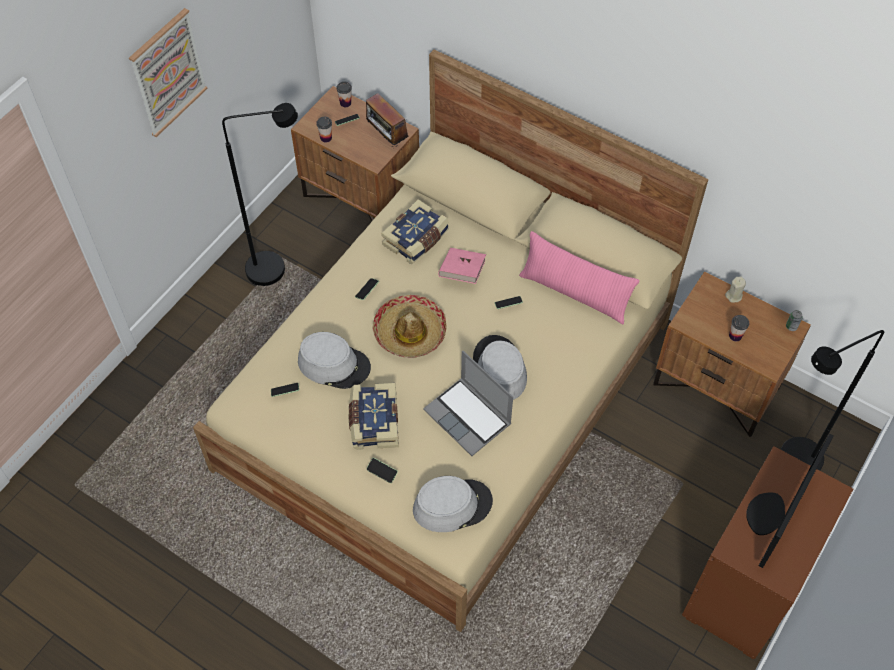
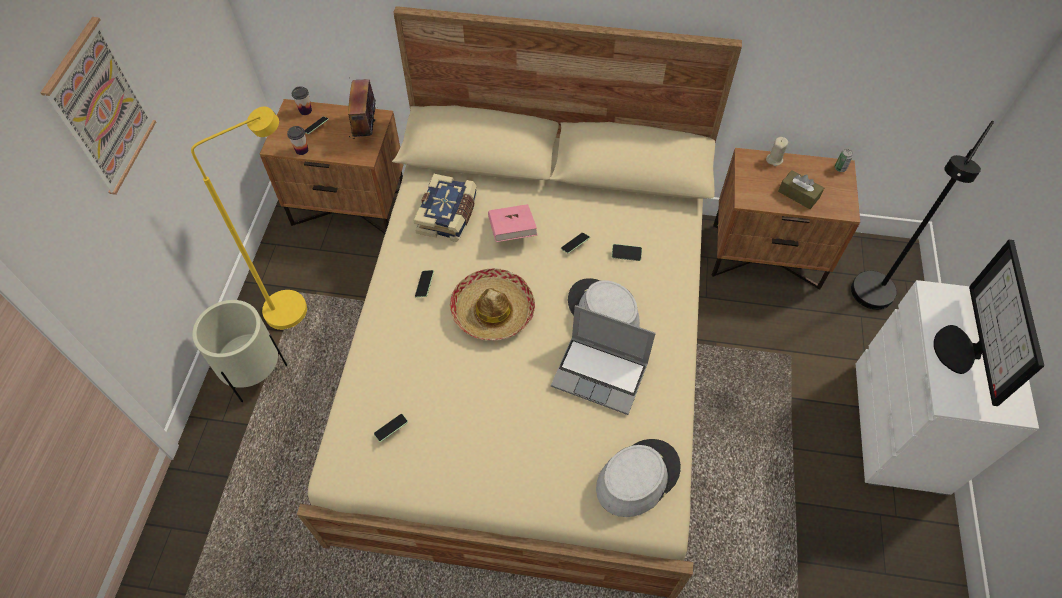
camera: 25 degrees left, 0 degrees up
black floor lamp [222,103,298,286] -> yellow floor lamp [191,107,307,330]
grey hat [298,332,371,389] -> none
book [349,383,399,450] -> none
radio [366,93,408,147] -> radio turned 60 degrees clockwise [348,79,379,139]
phone [367,458,398,483] -> phone moved to [612,244,642,261]
pink pillow [519,231,639,324] -> none
brown dresser [682,446,853,659] -> white dresser [856,280,1039,495]
cup [729,315,749,341] -> brown tissue box [778,170,824,209]
none -> beige planter [192,300,287,402]

